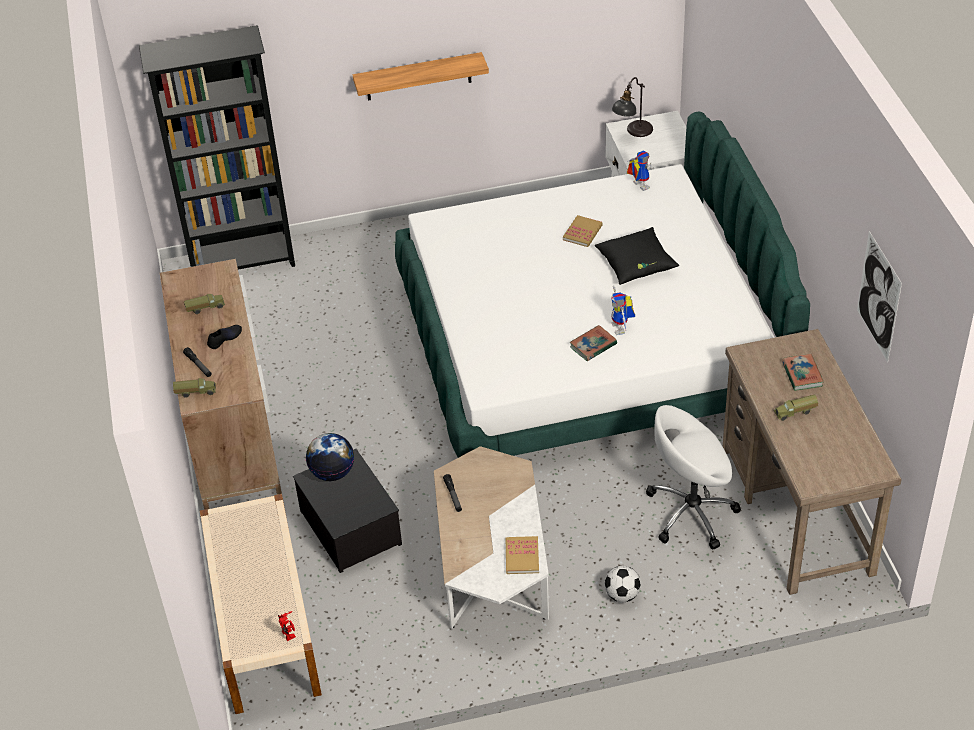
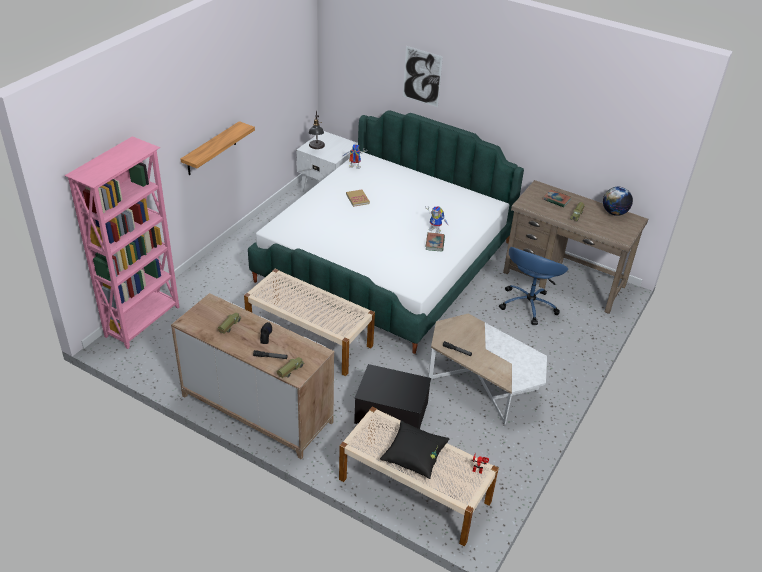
camera: 50 degrees left, 5 degrees down
black bookcase [139,25,295,270] -> pink bookcase [65,136,179,349]
globe [306,433,354,481] -> globe moved to [603,187,633,216]
book [506,536,539,574] -> none
black pillow [595,227,679,285] -> black pillow moved to [380,421,450,479]
football [604,566,641,602] -> none
white office chair [646,405,741,550] -> blue office chair [499,247,568,325]
picture [857,231,902,363] -> picture moved to [403,46,443,107]
none -> beige bench [244,269,375,376]

